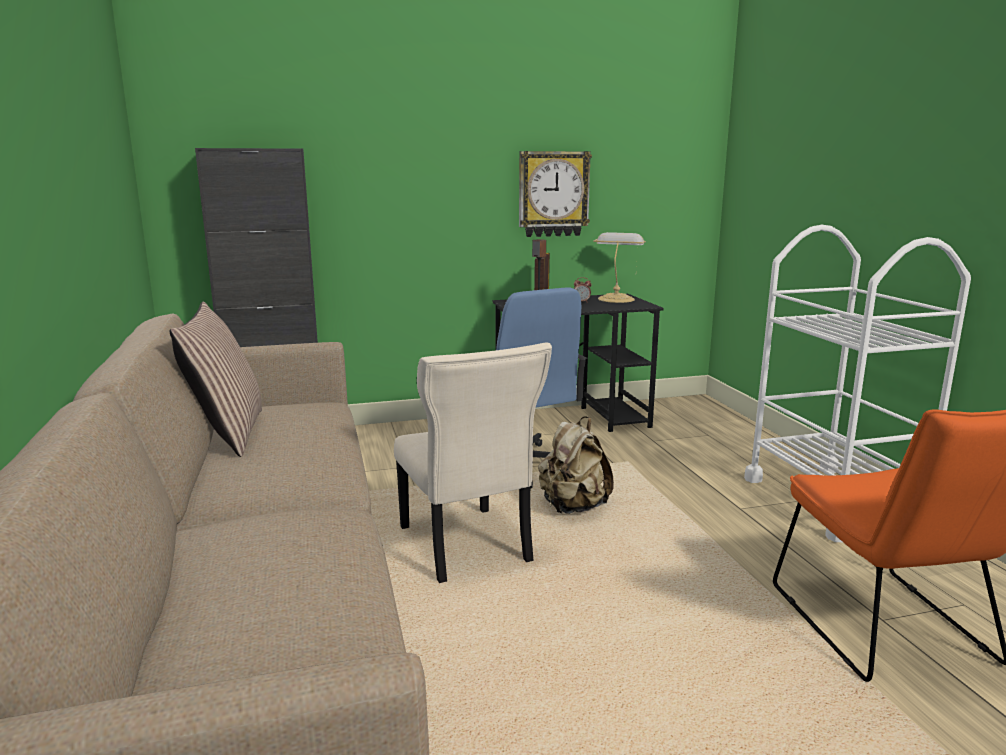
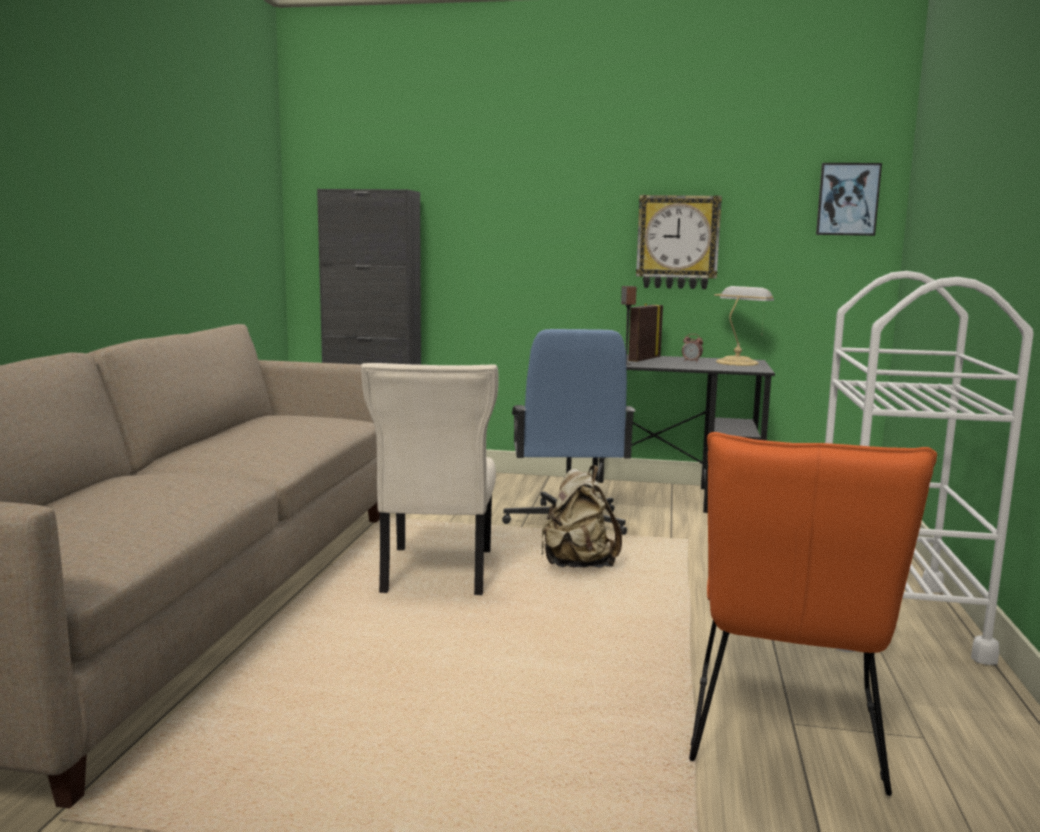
camera: 25 degrees right, 5 degrees down
pillow [169,302,262,457] -> none
none -> picture [816,163,882,236]

